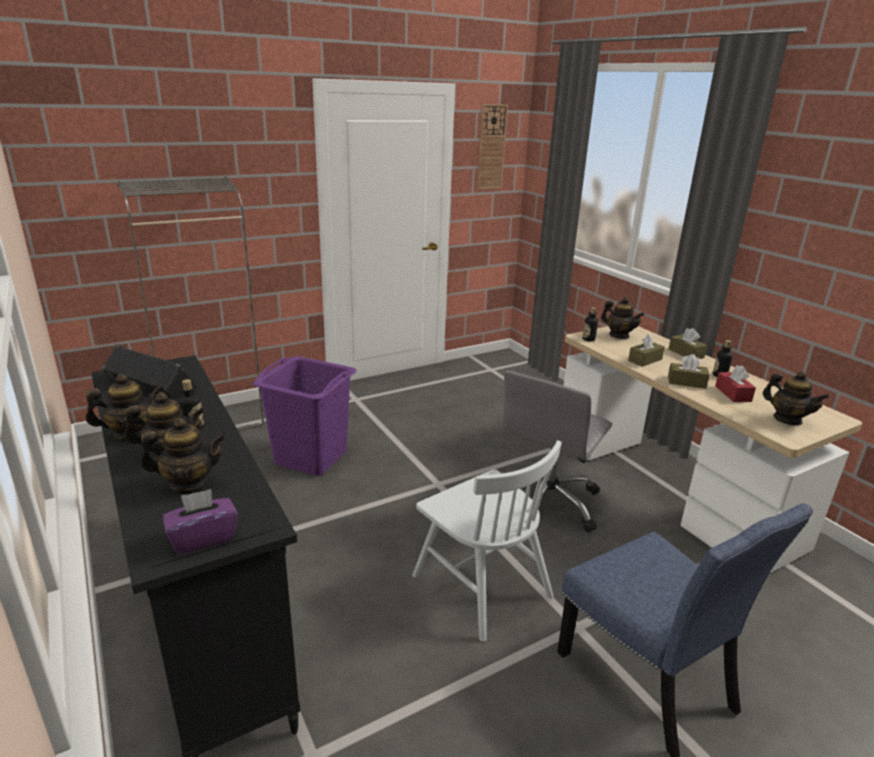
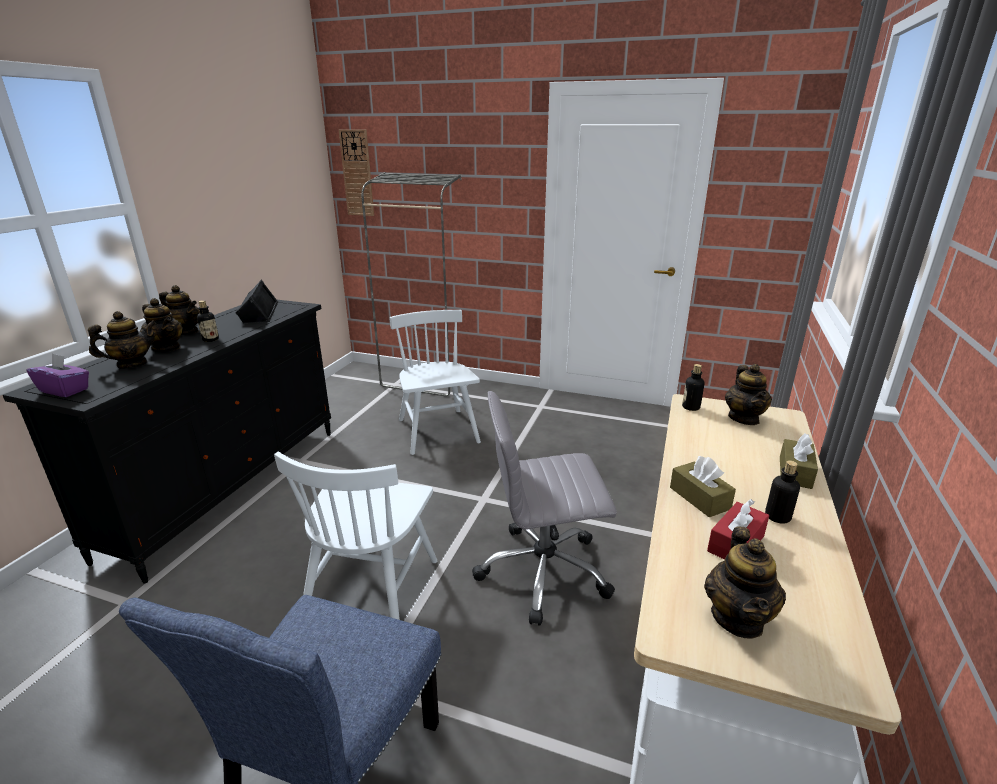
camera: 50 degrees right, 0 degrees up
teapot [140,418,226,494] -> teapot turned 75 degrees counterclockwise [88,311,157,368]
purple laundry basket [252,356,357,476] -> white chair [390,310,481,455]
wall clock [477,104,508,190] -> wall clock moved to [339,129,374,216]
brown tissue box [628,334,665,367] -> none

